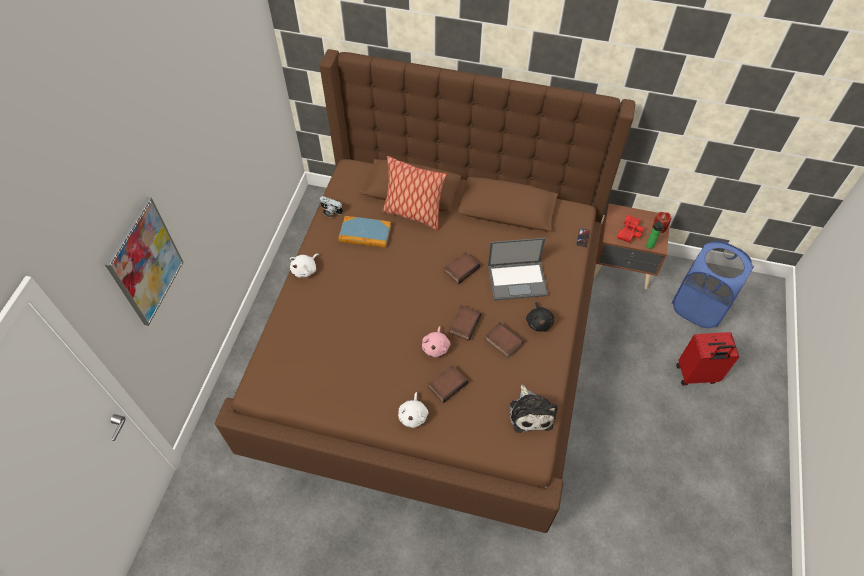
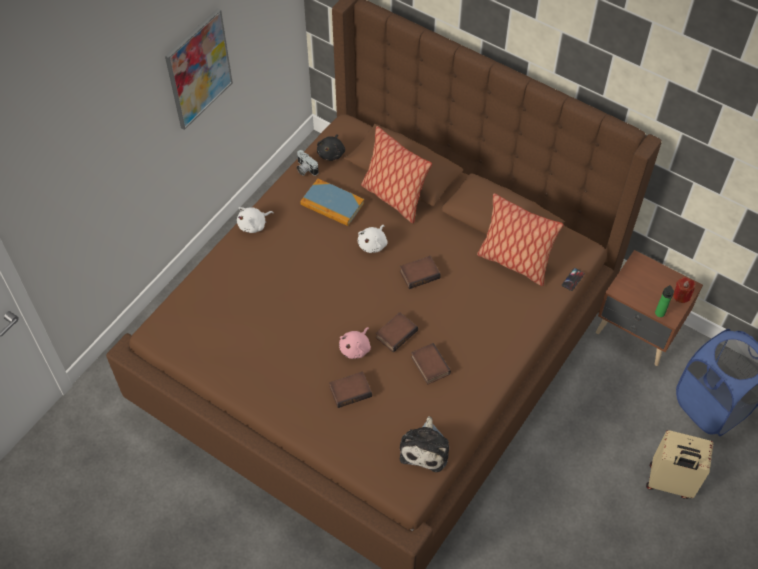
camera: 20 degrees right, 0 degrees up
picture [105,197,183,326] -> picture moved to [165,8,233,130]
white plush toy [398,392,428,428] -> white plush toy moved to [358,225,388,253]
laptop [488,238,548,301] -> none
black plush toy [526,302,554,332] -> black plush toy moved to [317,134,345,161]
red binoculars [617,215,644,243] -> none
red suitcase [676,332,739,386] -> beige suitcase [646,430,713,499]
none -> pillow [477,193,563,286]

